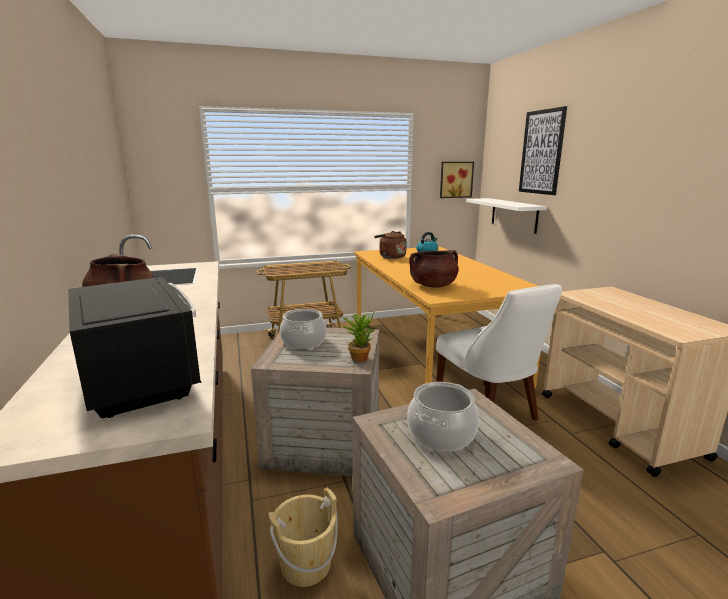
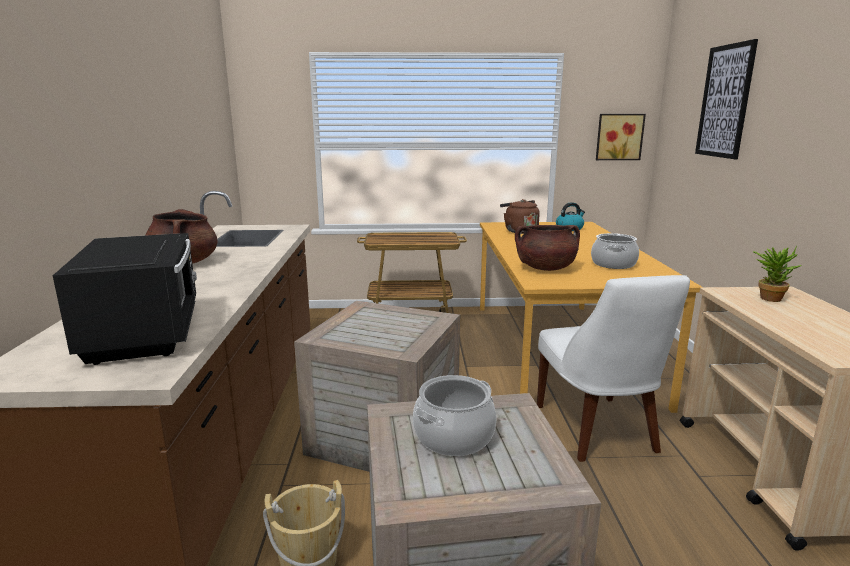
camera: 15 degrees right, 0 degrees up
cooking pot [280,309,327,349] -> cooking pot moved to [591,233,639,269]
potted plant [342,311,376,362] -> potted plant moved to [753,246,802,302]
white shelf [466,198,547,234] -> none

